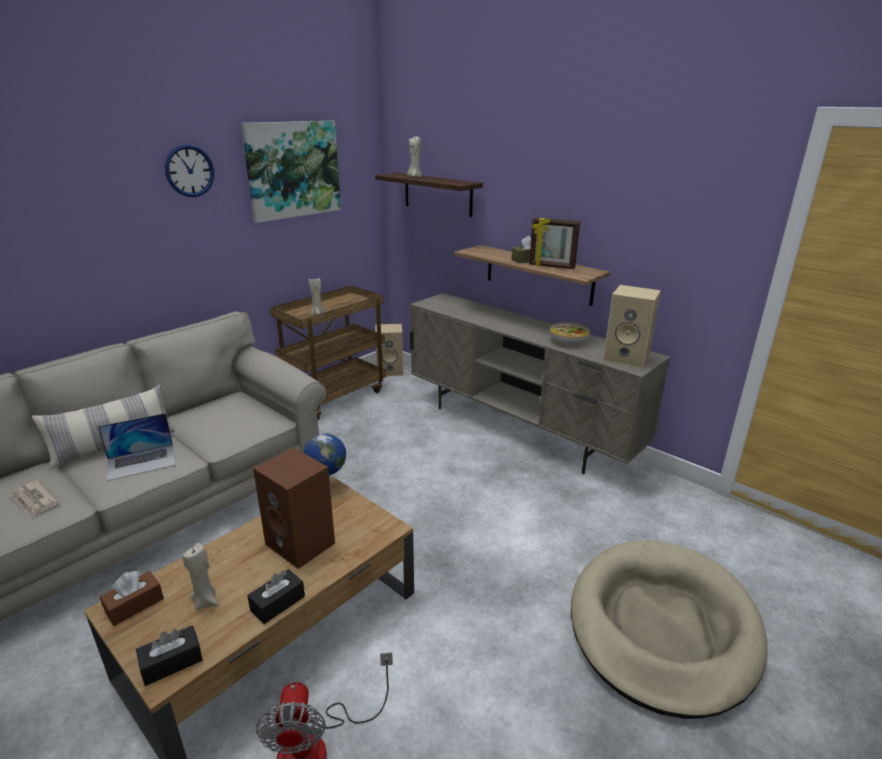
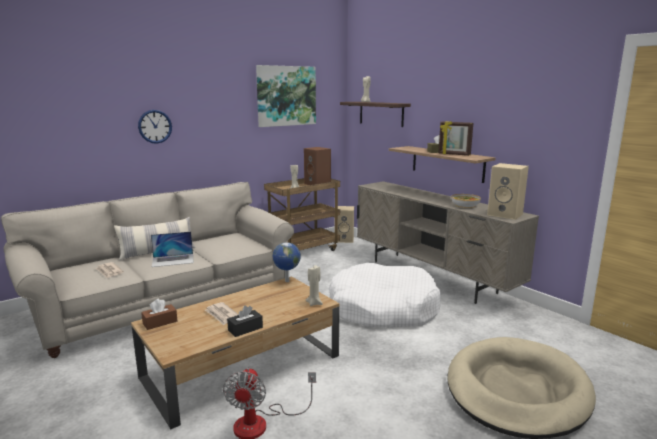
camera: 10 degrees right, 10 degrees down
black tissue box [136,625,203,686] -> none
wall clock [165,144,214,197] -> wall clock moved to [138,110,172,144]
beige candle [182,543,219,611] -> beige candle moved to [306,265,323,306]
brown speaker [253,448,335,569] -> brown speaker moved to [304,147,331,185]
none -> newspaper [205,302,239,325]
none -> white dog bed [329,263,441,328]

